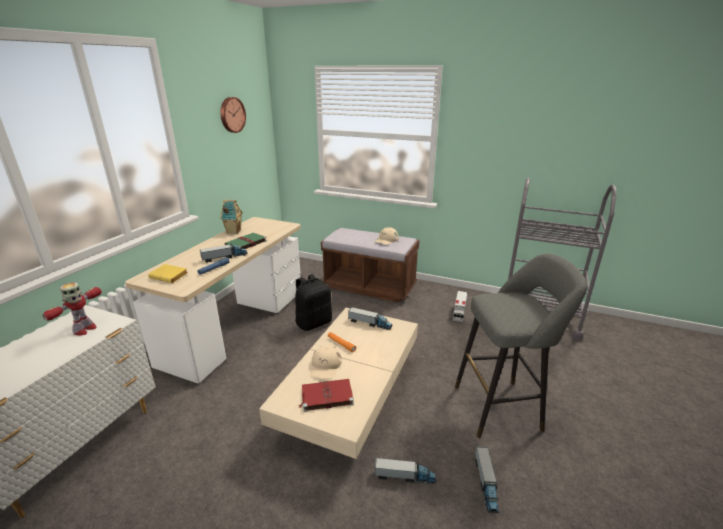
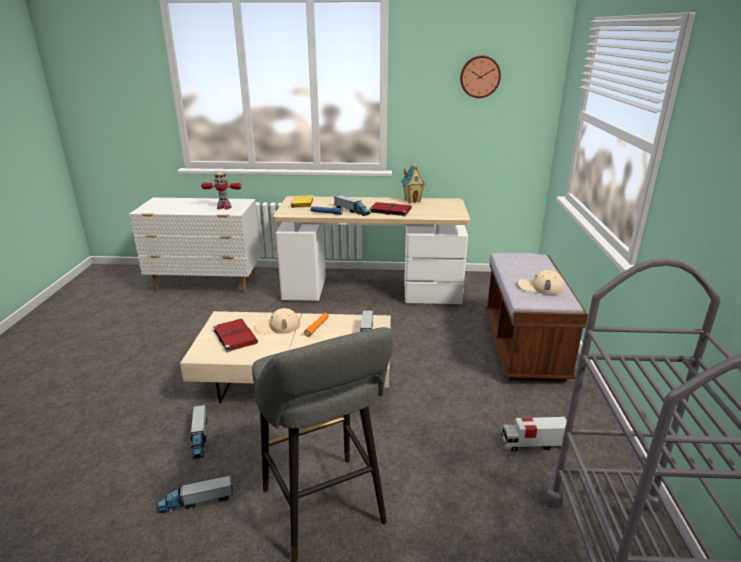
camera: 70 degrees right, 0 degrees up
green book [225,233,267,249] -> red book [368,202,412,216]
black backpack [295,274,332,331] -> none

